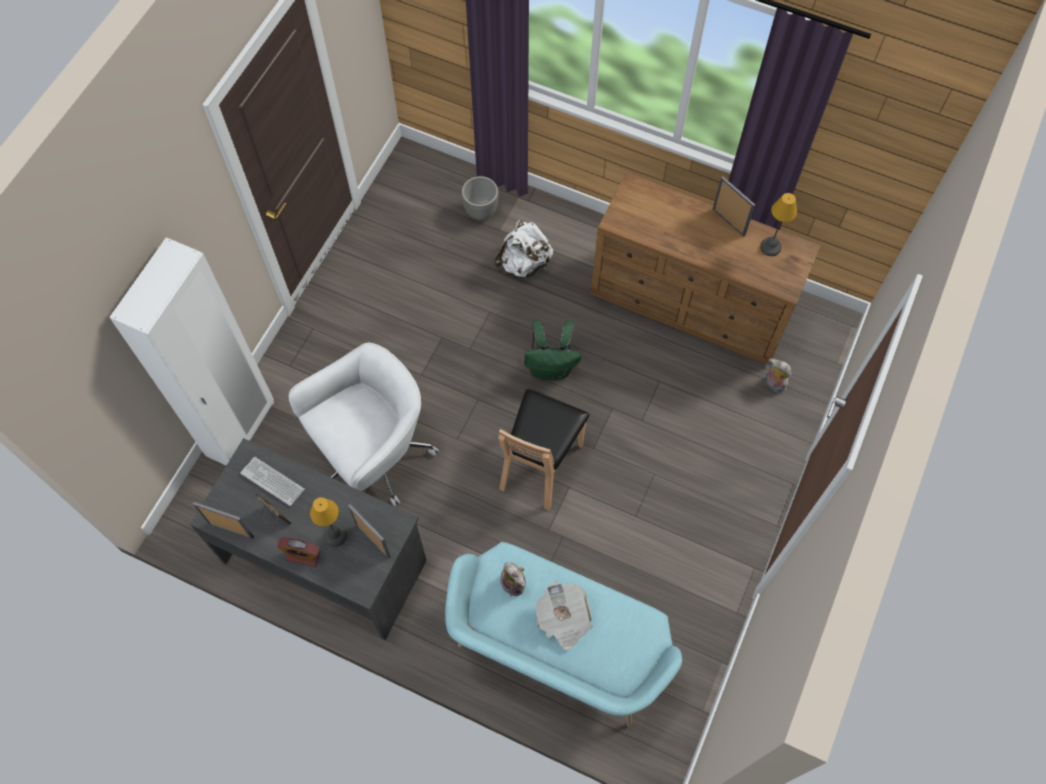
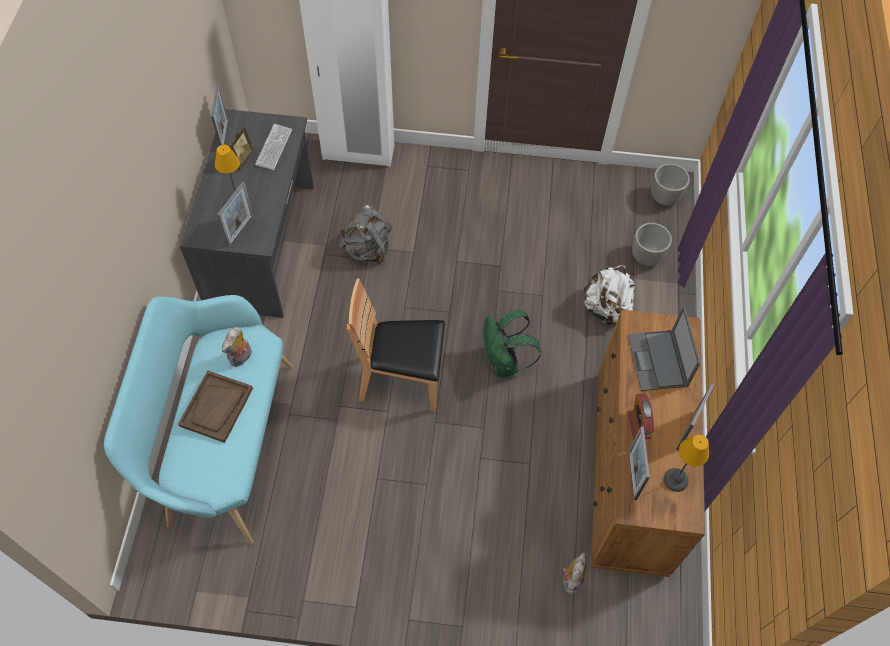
camera: 70 degrees right, 5 degrees down
alarm clock [277,538,321,567] -> alarm clock moved to [628,393,654,440]
white office chair [289,343,439,506] -> grey backpack [339,205,392,264]
newspaper [536,582,593,650] -> brown tray [178,370,253,443]
none -> laptop [628,306,701,391]
none -> picture frame [629,427,650,500]
none -> planter [651,163,690,206]

